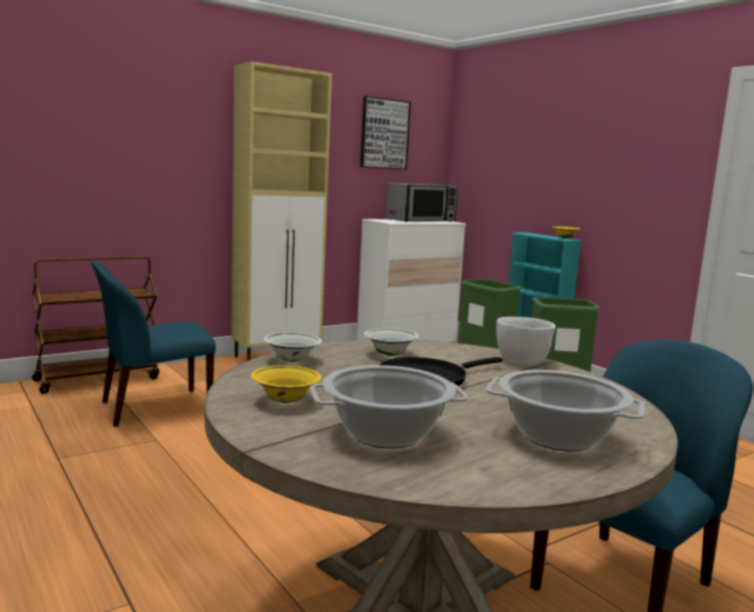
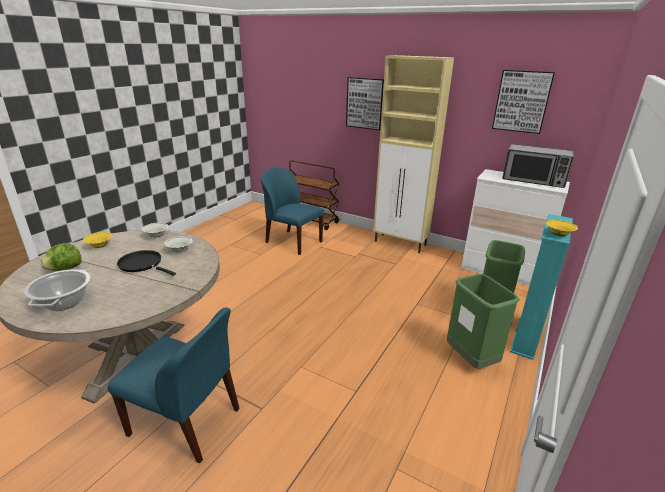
camera: 65 degrees right, 15 degrees up
cooking pot [310,365,469,448] -> lettuce [40,243,82,271]
white bowl [496,317,556,364] -> none
none -> picture [346,77,384,130]

